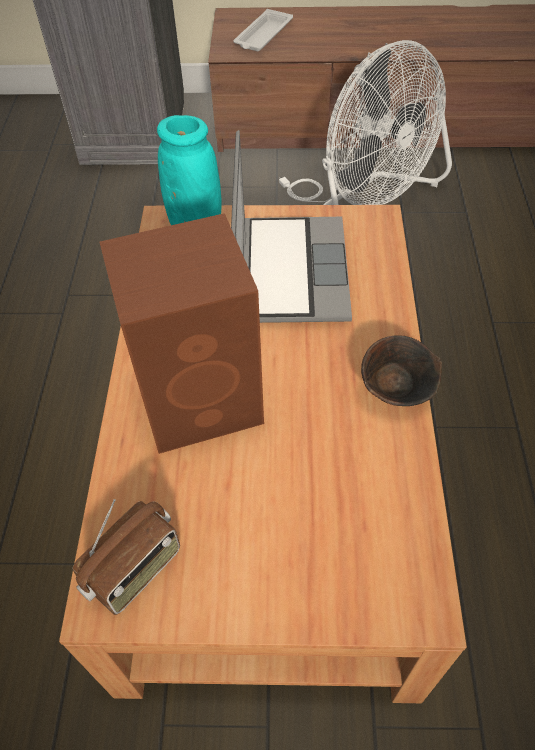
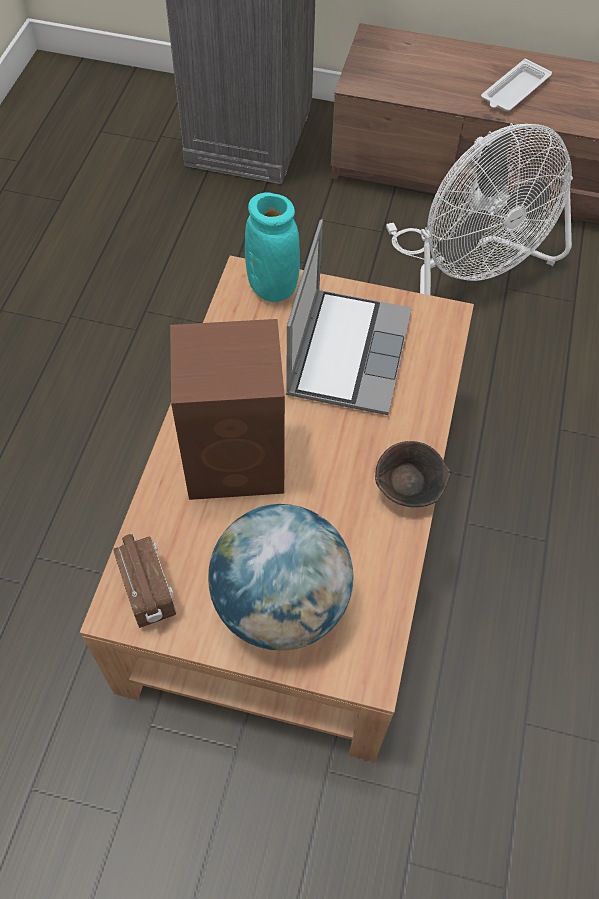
camera: 10 degrees right, 5 degrees up
radio [73,499,180,615] -> radio turned 75 degrees counterclockwise [113,534,176,628]
white tray [233,9,293,51] -> white tray moved to [481,59,552,111]
none -> globe [208,504,353,651]

